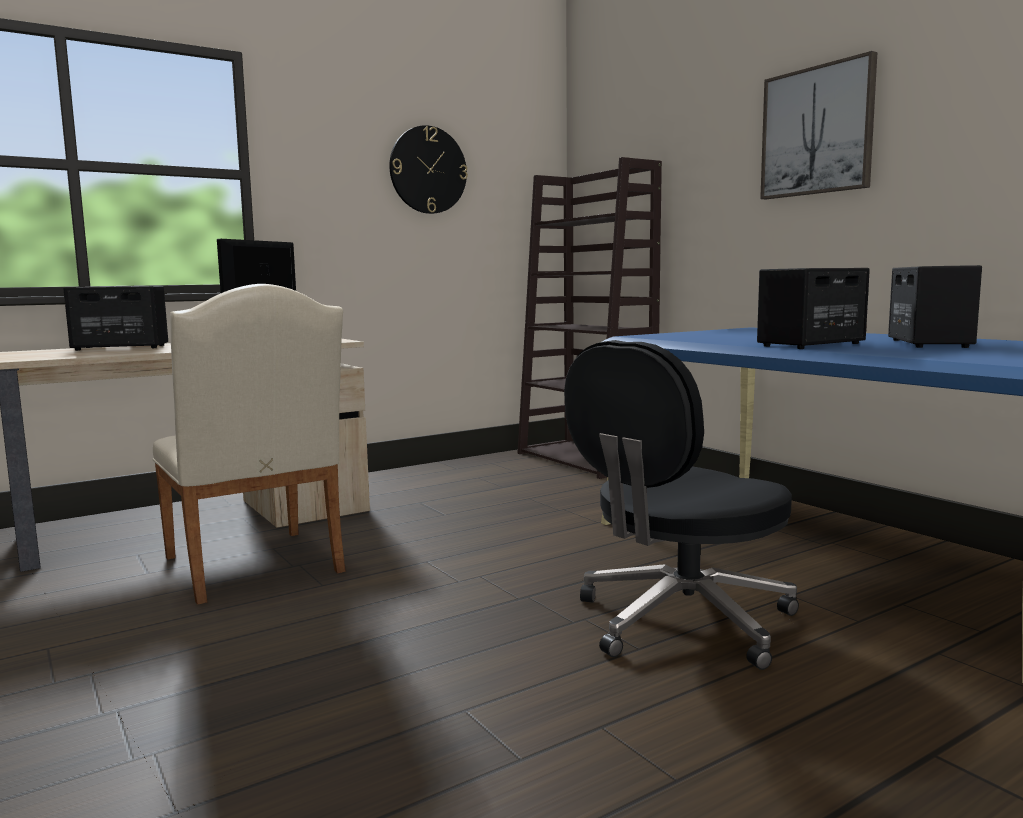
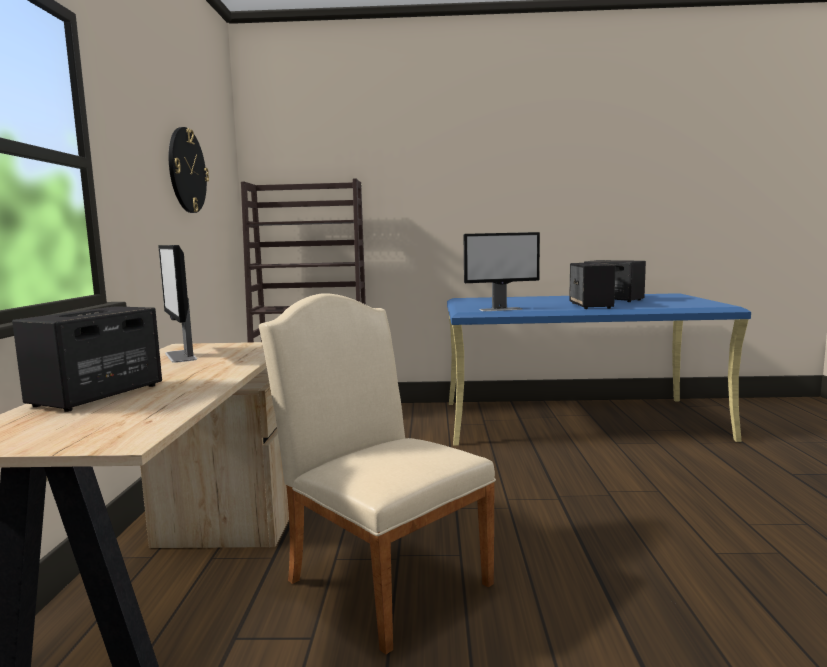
camera: 55 degrees left, 0 degrees up
beige chair [152,284,346,605] -> beige chair turned 135 degrees counterclockwise [259,293,496,654]
black office chair [564,340,799,670] -> none
picture [760,51,877,199] -> none
none -> monitor [464,232,540,311]

